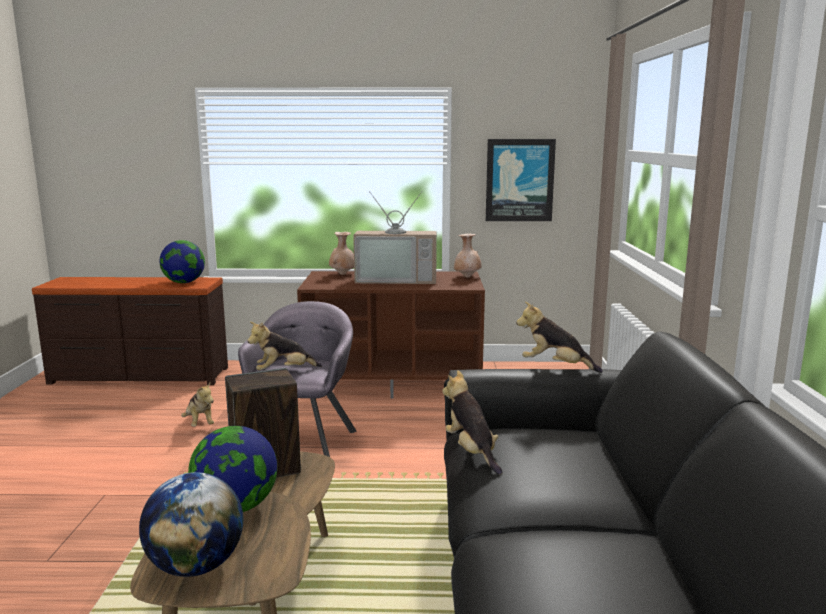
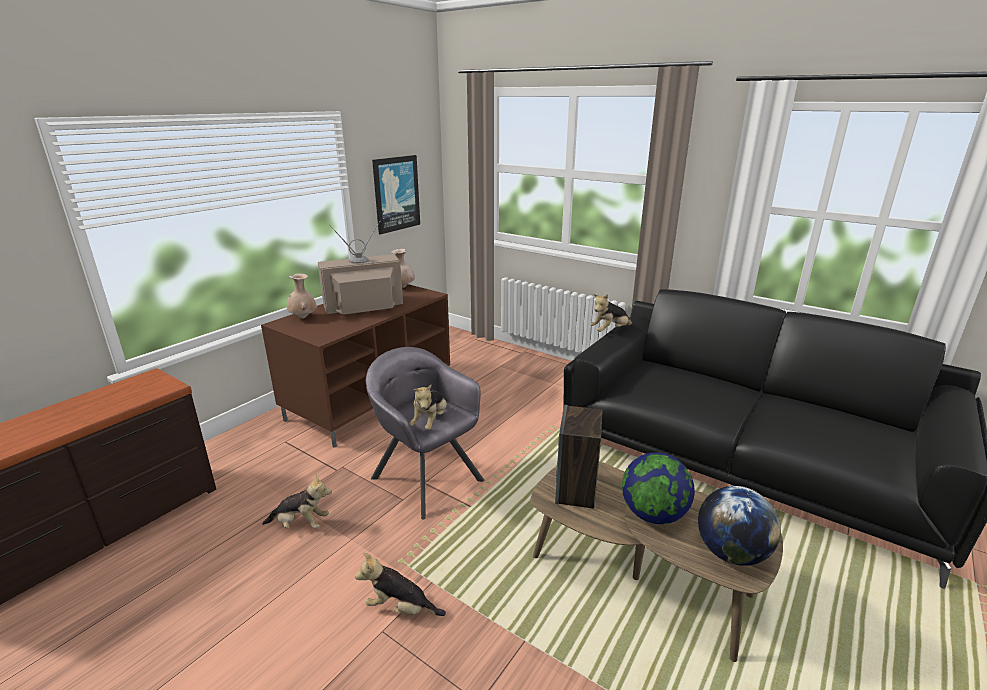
camera: 55 degrees left, 10 degrees up
globe [159,240,205,283] -> none
television [353,191,437,284] -> television turned 150 degrees counterclockwise [318,220,403,315]
plush toy [442,370,502,475] -> plush toy moved to [355,553,446,616]

